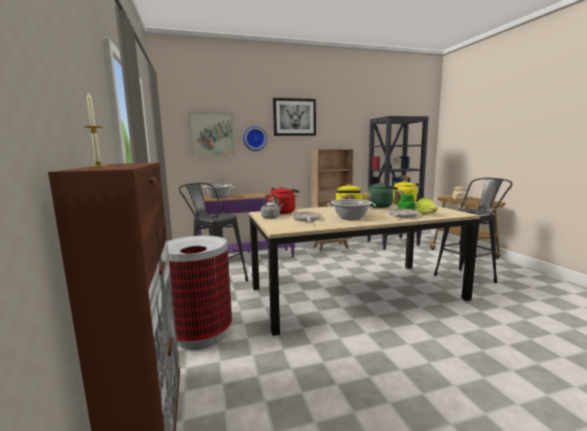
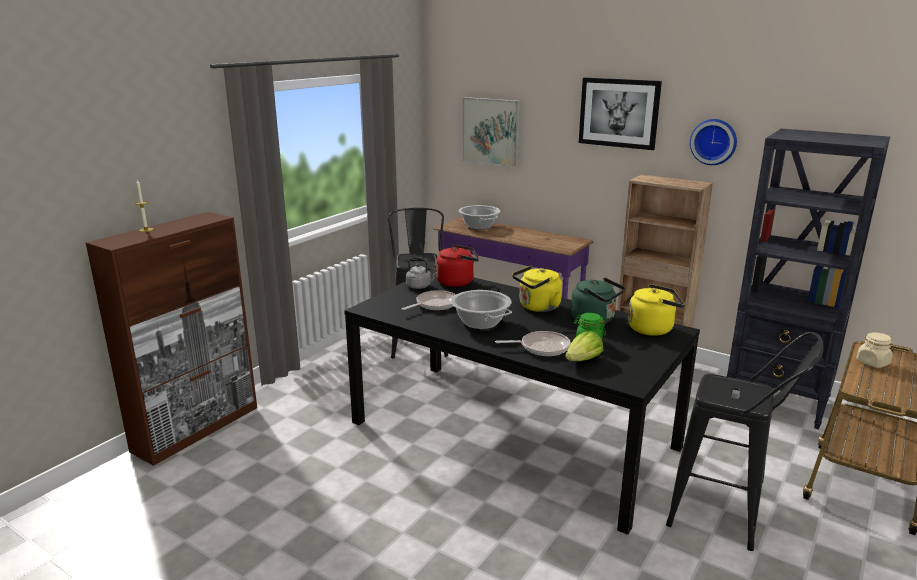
camera: 50 degrees right, 10 degrees up
trash can [167,235,232,350] -> none
wall clock [243,126,267,151] -> wall clock moved to [690,119,737,165]
beige dining table [249,201,480,336] -> black dining table [344,268,700,535]

